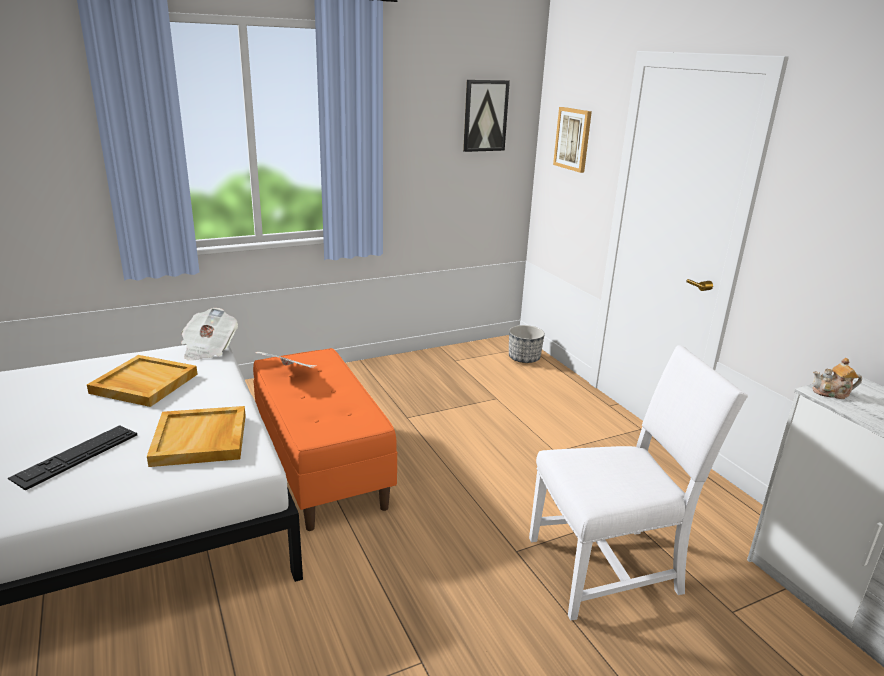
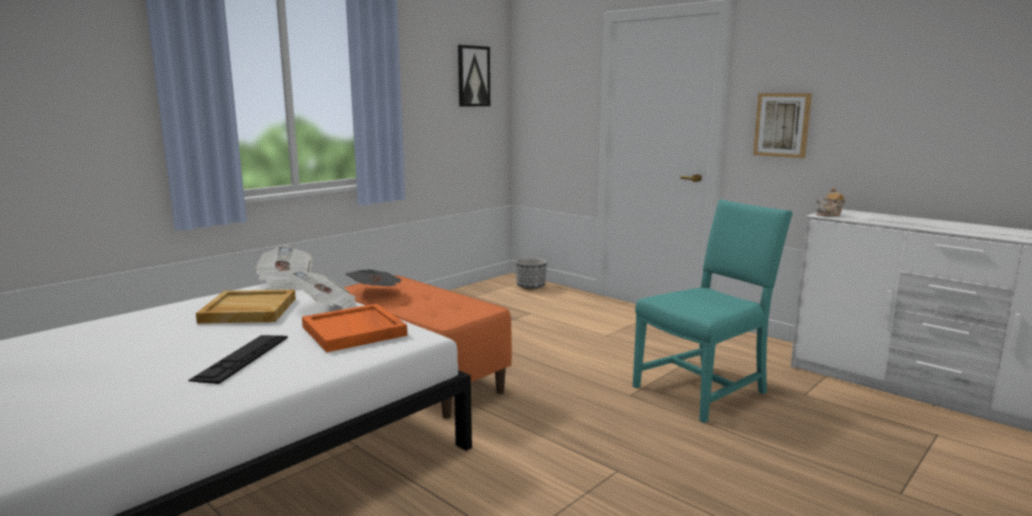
camera: 20 degrees left, 10 degrees down
beige tray [147,406,246,467] -> orange tray [302,304,407,352]
white chair [529,345,748,621] -> turquoise chair [633,199,793,423]
picture [553,107,592,173] -> picture moved to [753,93,812,158]
none -> newspaper [291,271,357,309]

